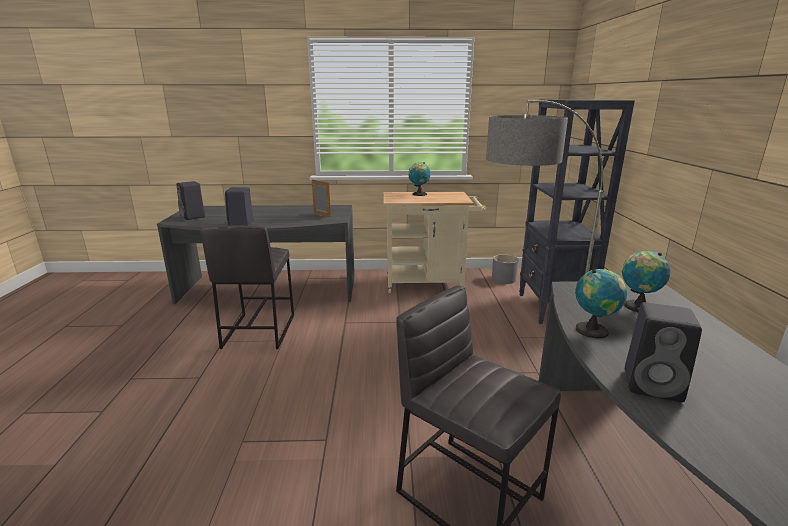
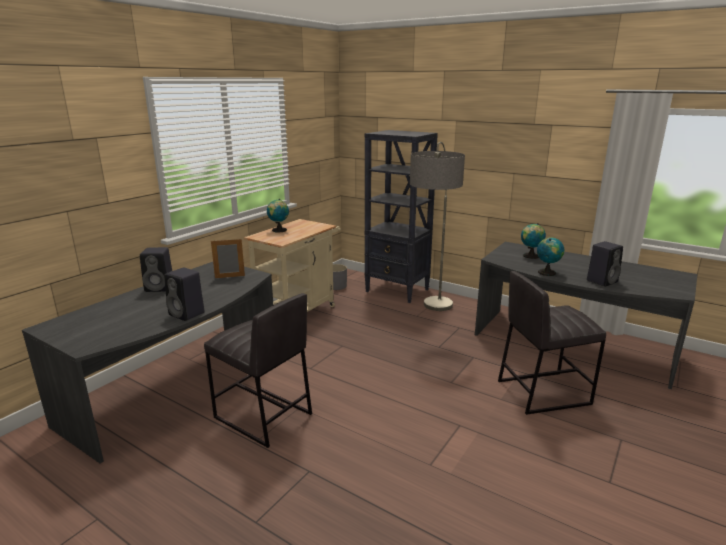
camera: 55 degrees left, 0 degrees up
black speaker [177,181,205,220] -> black speaker moved to [140,247,172,292]

